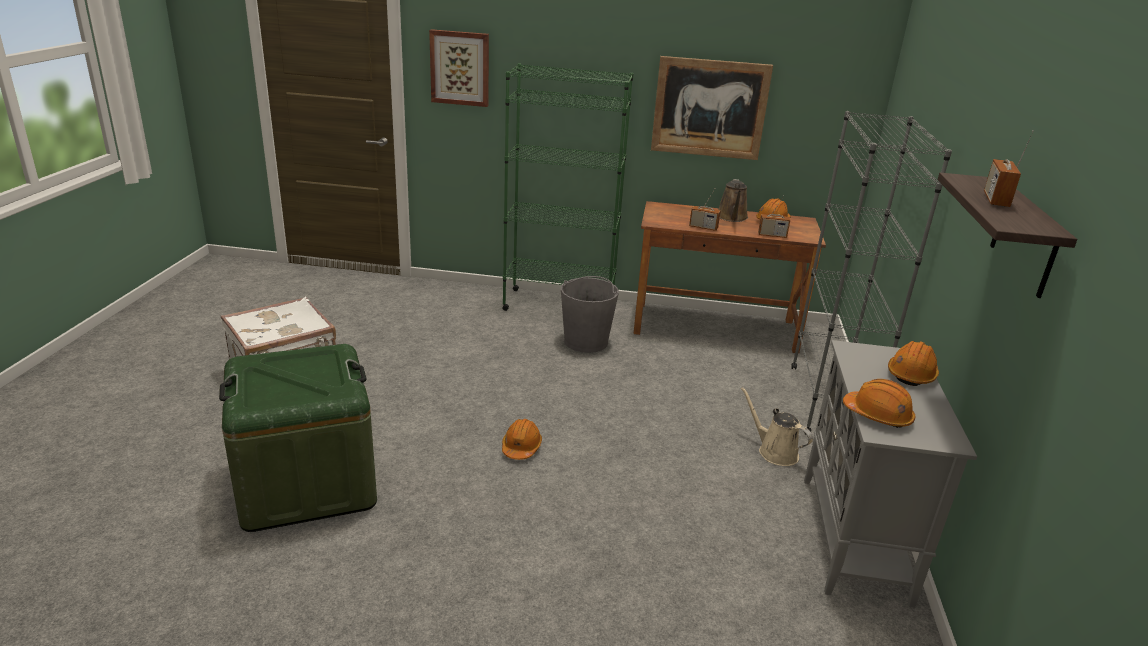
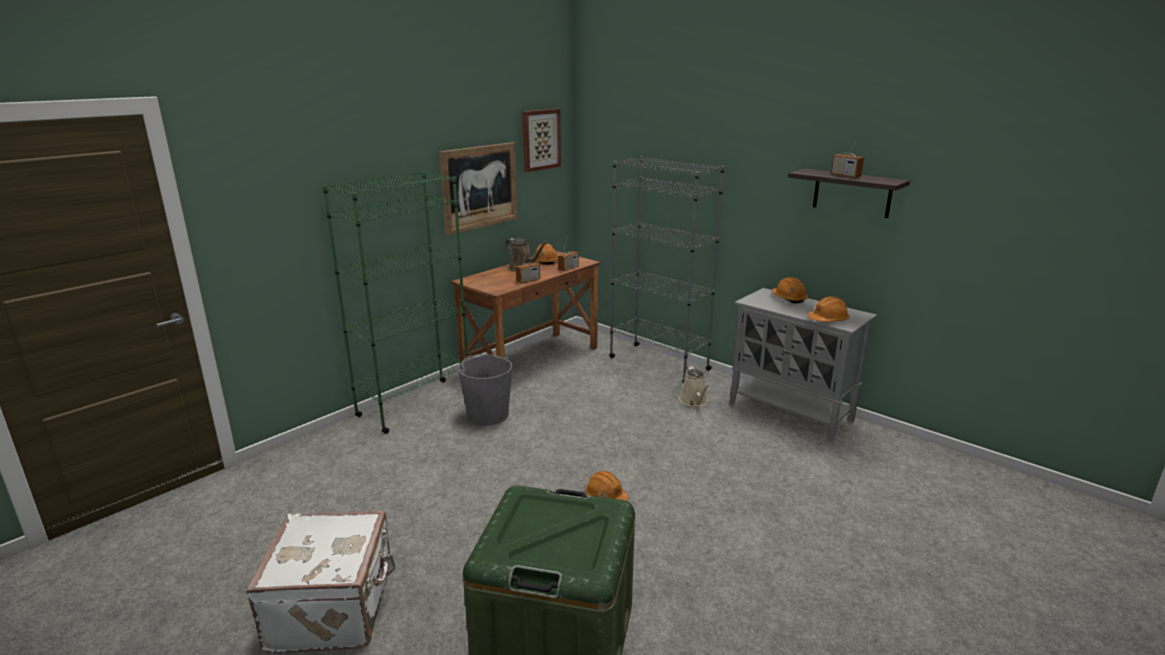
camera: 55 degrees left, 5 degrees down
picture [429,29,489,107] -> picture moved to [522,109,561,172]
beige watering can [741,387,813,466] -> beige watering can turned 90 degrees counterclockwise [679,366,709,407]

